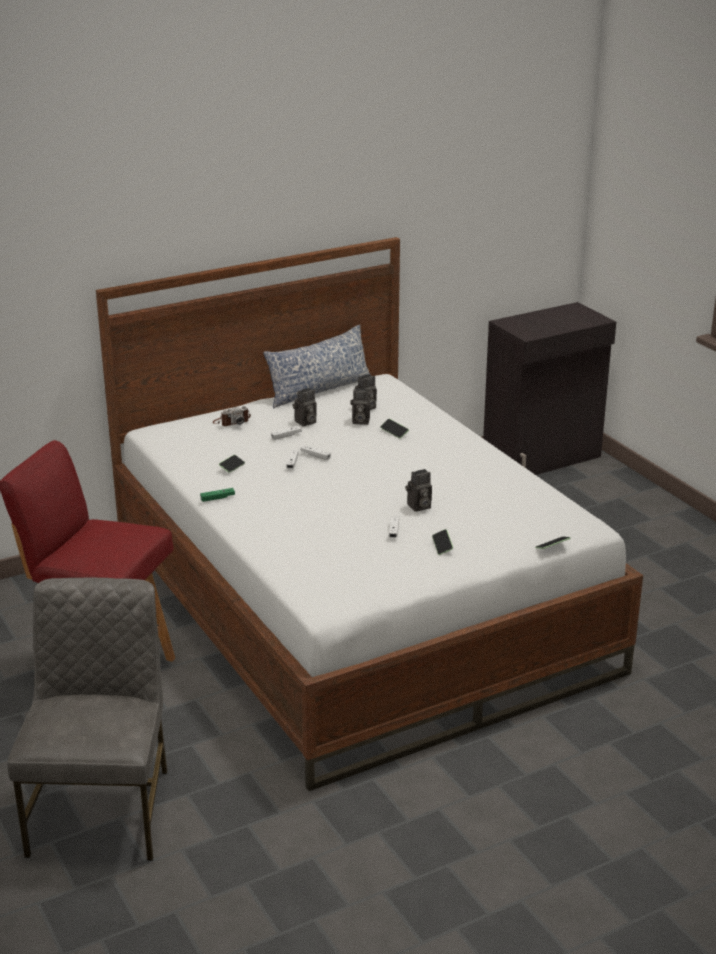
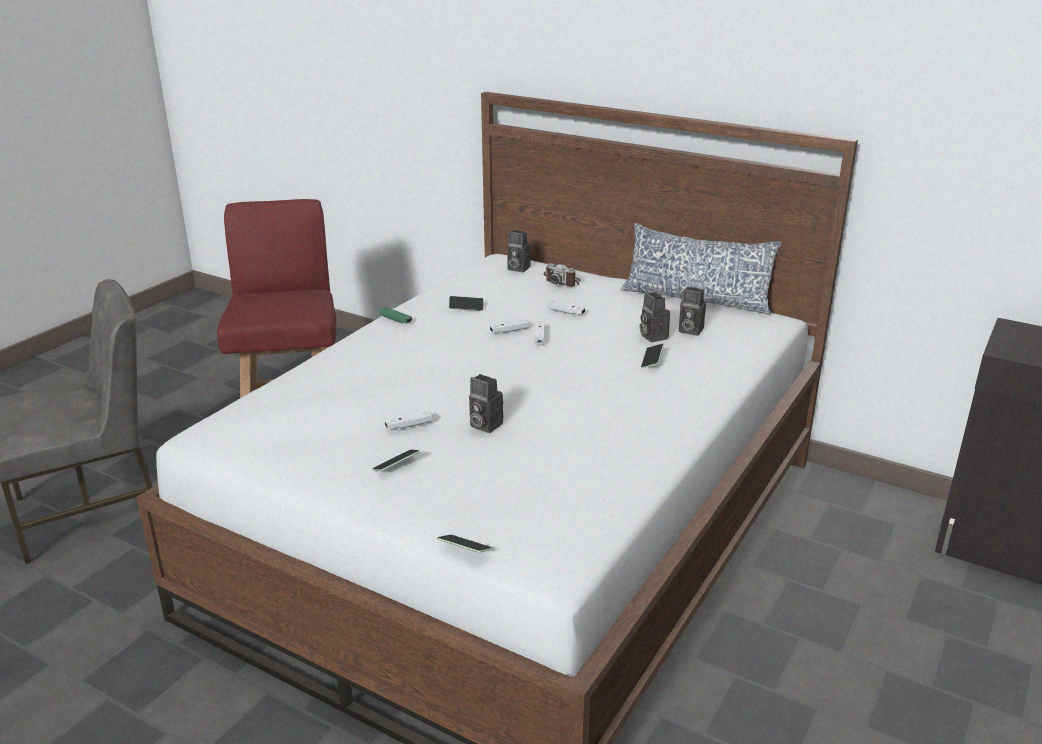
camera: 60 degrees right, 0 degrees up
camera [293,388,317,426] -> camera moved to [507,230,531,272]

